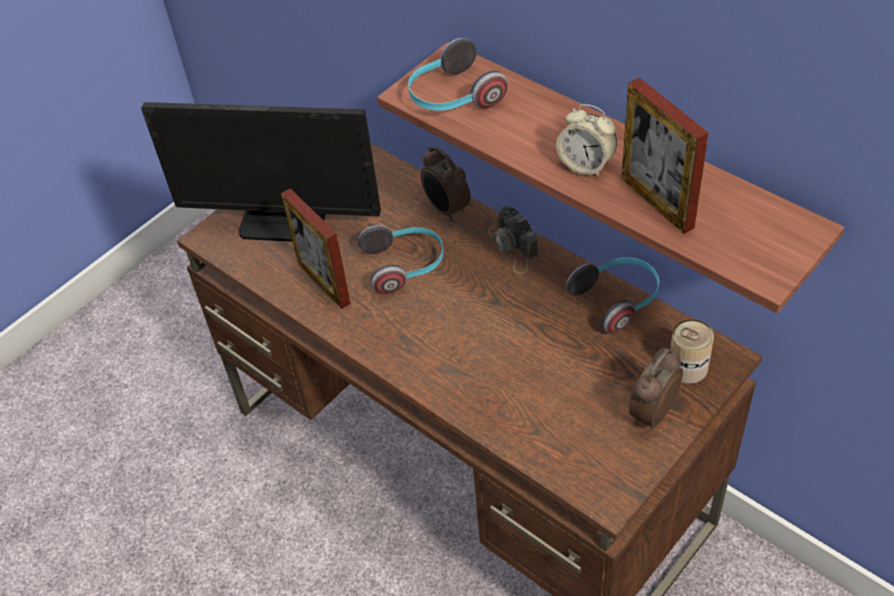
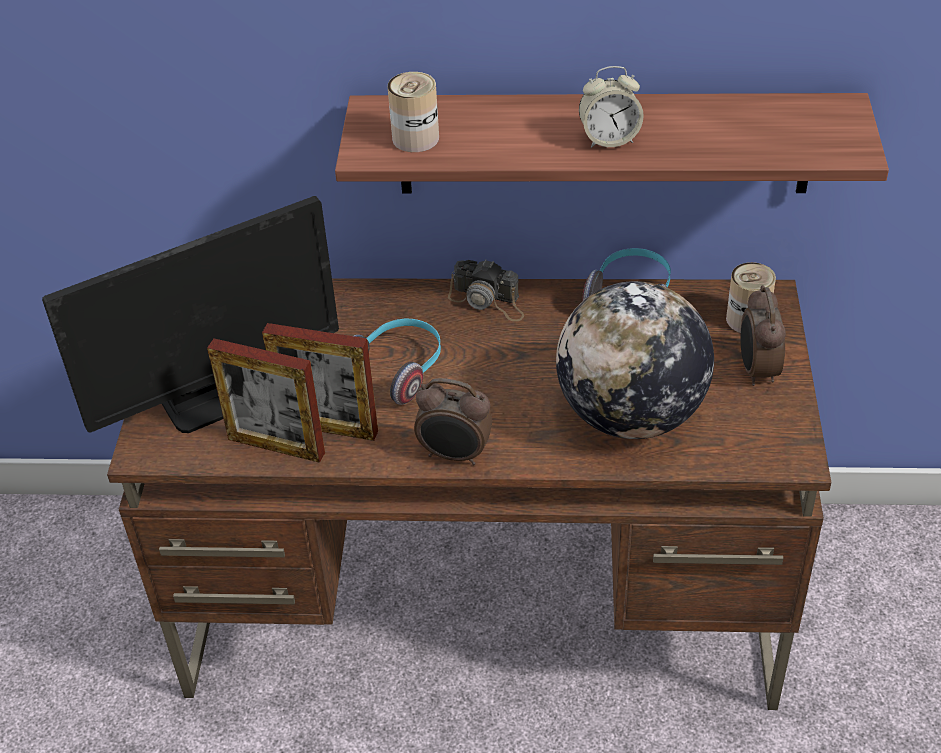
camera: 40 degrees left, 5 degrees down
headphones [408,38,508,111] -> can [388,72,439,152]
alarm clock [421,146,471,221] -> alarm clock moved to [414,378,492,465]
picture frame [622,77,709,234] -> picture frame moved to [207,338,325,463]
none -> globe [556,281,714,439]

